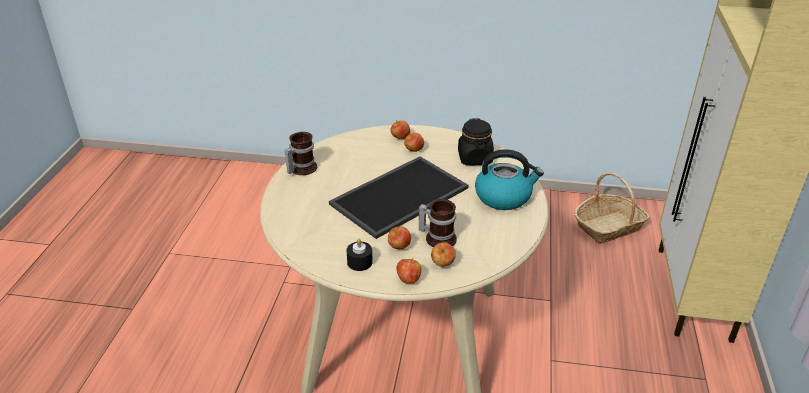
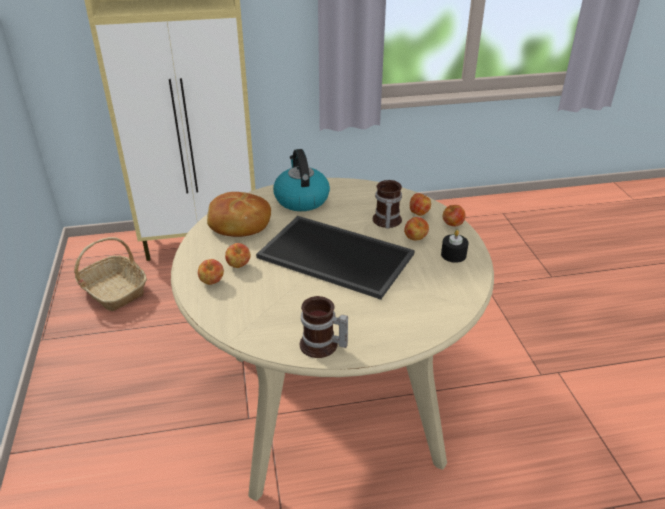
camera: 110 degrees left, 0 degrees up
black jar [458,118,494,165] -> bread [207,192,271,237]

